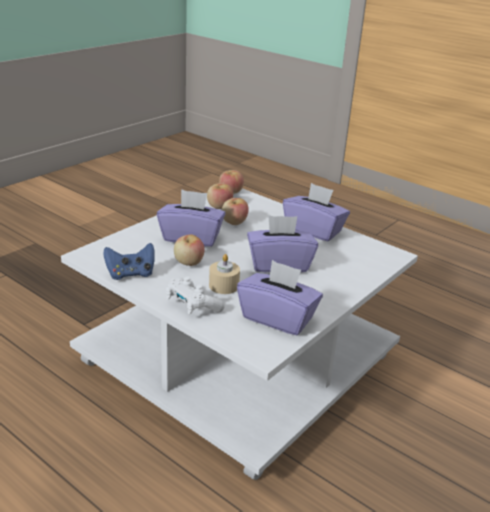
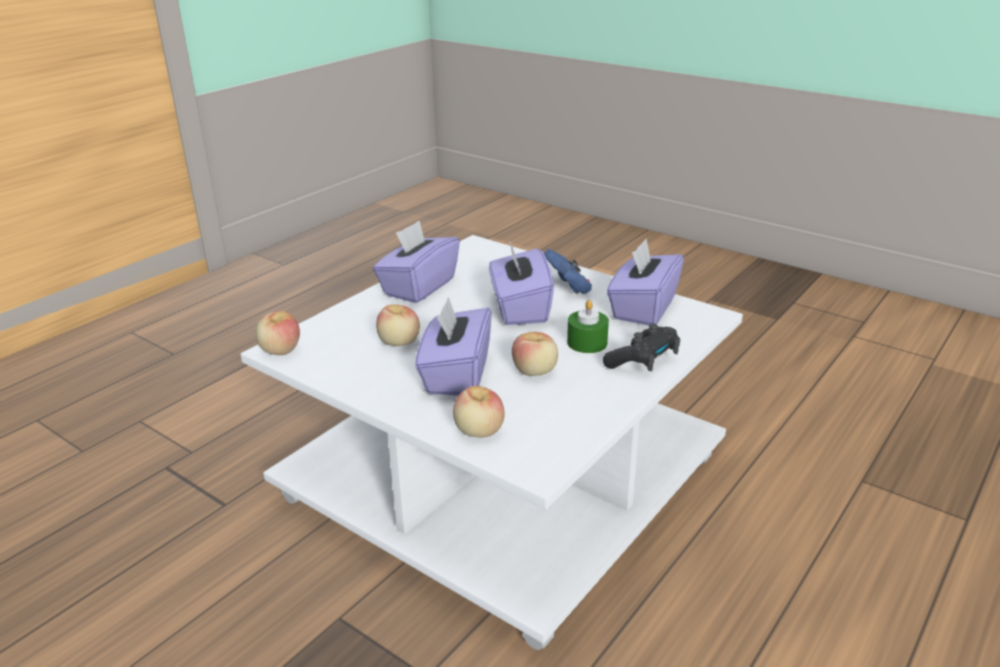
camera: 90 degrees left, 0 degrees up
blue game controller [103,243,155,280] -> blue game controller moved to [544,249,592,294]
white game controller [166,276,225,314] -> black game controller [603,323,680,371]
apple [207,183,233,209] -> apple moved to [453,386,505,437]
beige candle [209,254,240,294] -> green candle [567,300,609,353]

